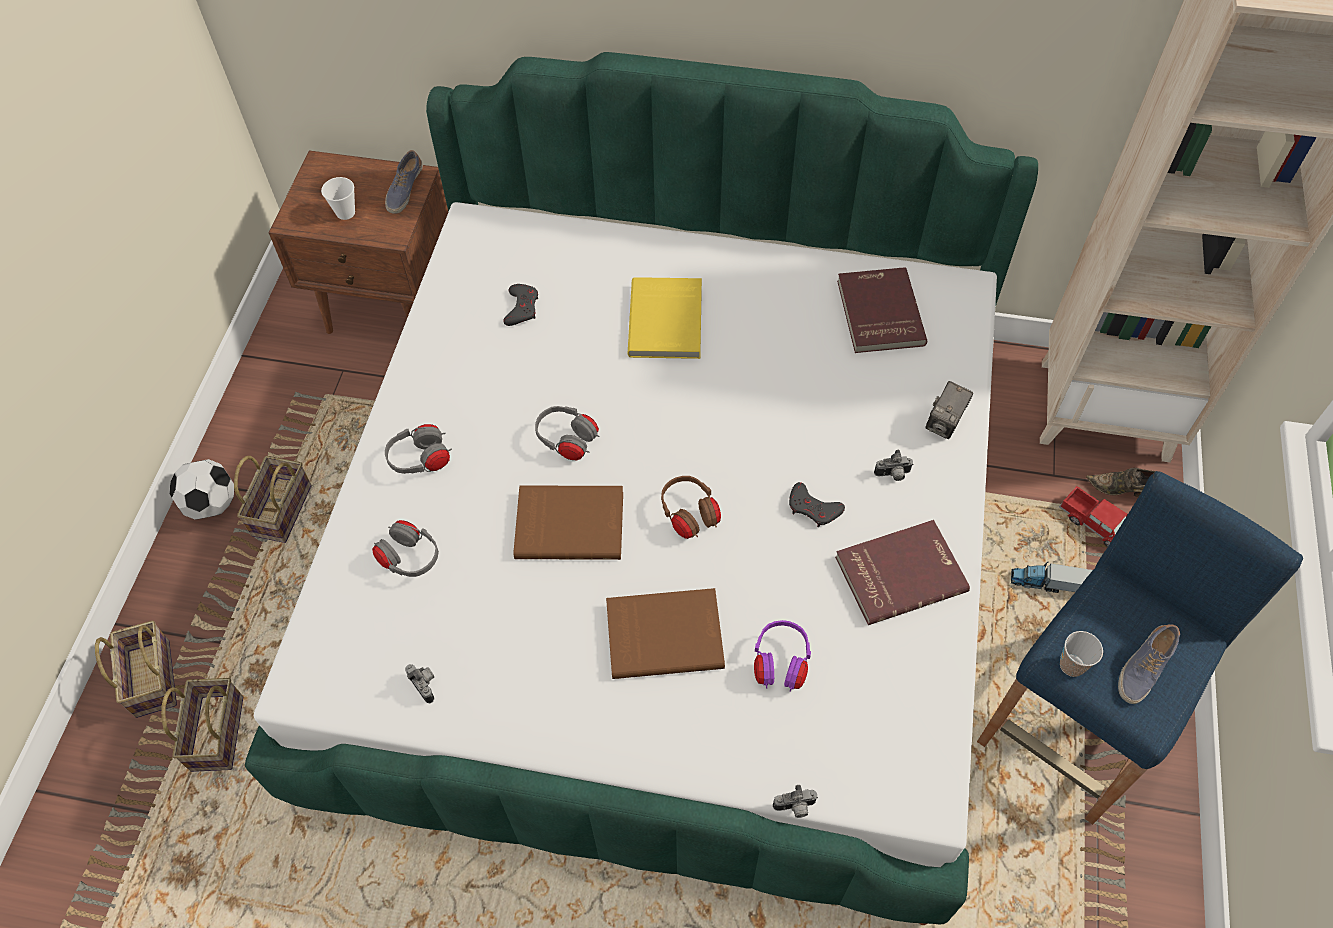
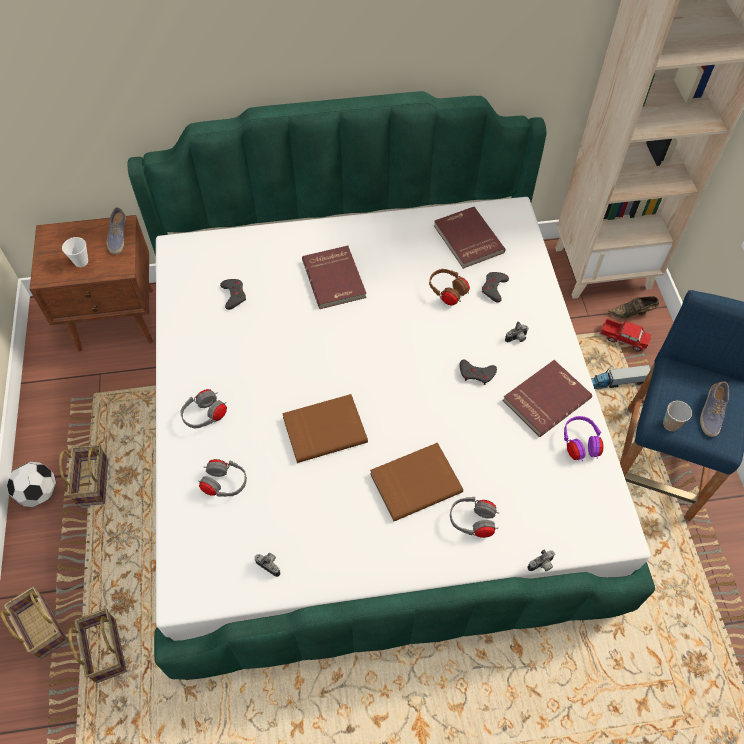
camera: 20 degrees left, 0 degrees up
grey headphones [535,406,599,460] -> grey headphones moved to [450,497,499,538]
yellow book [628,277,702,359] -> red book [302,246,367,309]
brown headphones [661,476,721,539] -> brown headphones moved to [429,269,470,306]
purple headphones [754,620,811,692] -> purple headphones moved to [564,416,604,461]
camera [925,381,973,439] -> none
none -> grey game controller [482,272,509,303]

